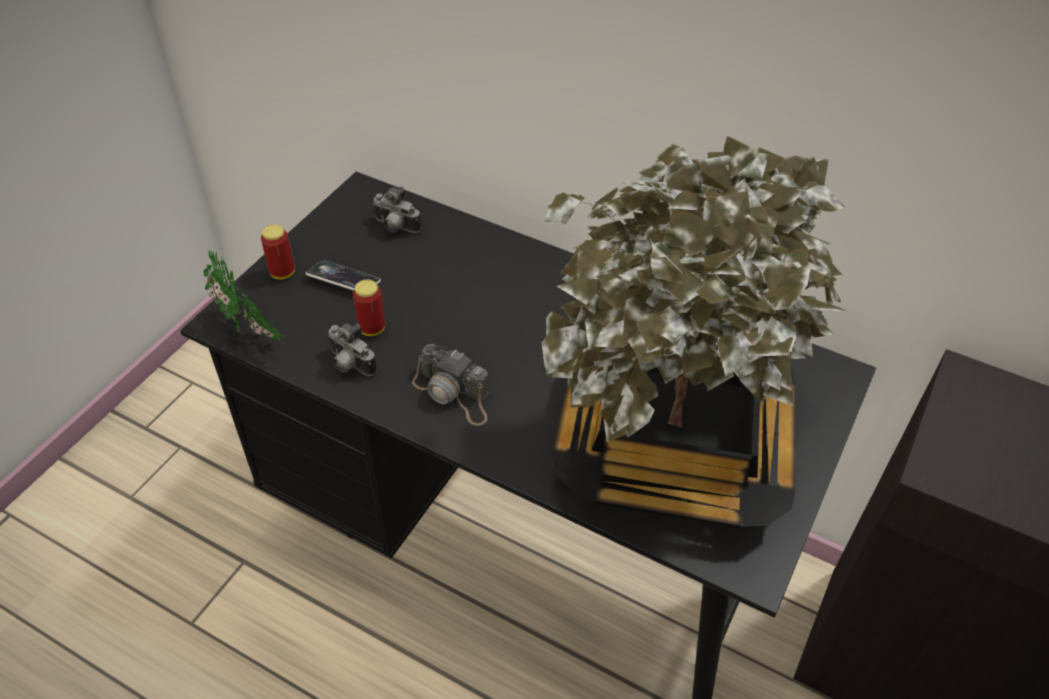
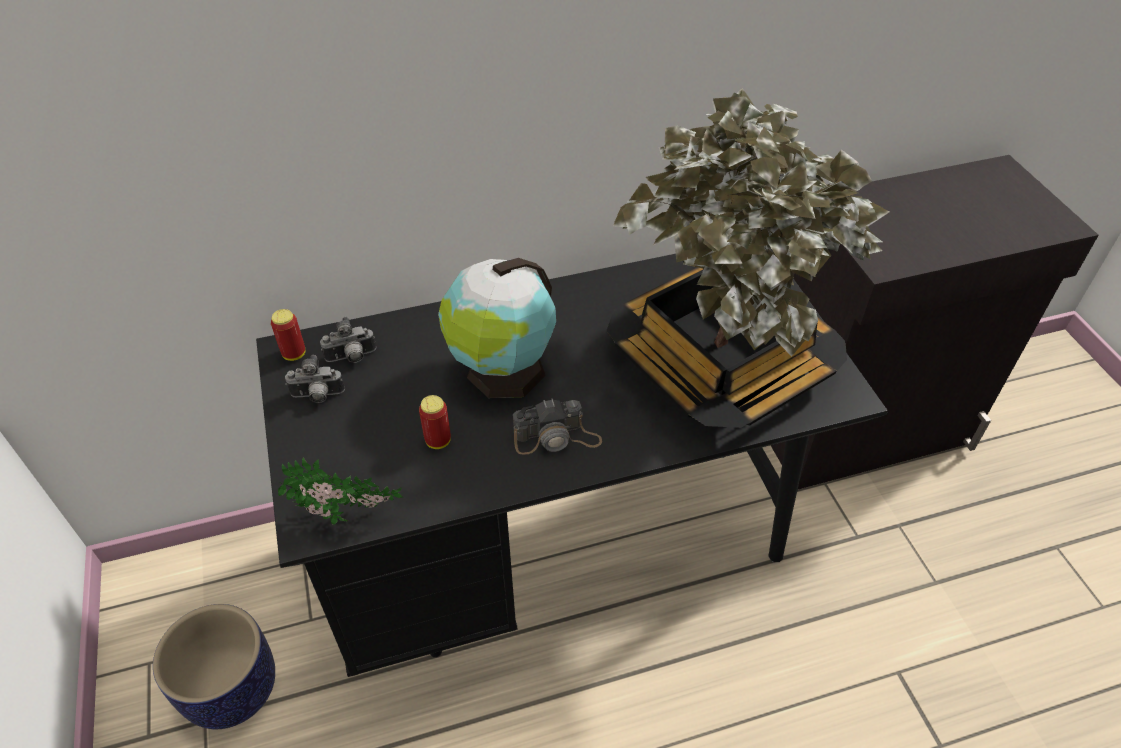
camera: 45 degrees left, 0 degrees up
can [261,224,295,279] -> can moved to [271,309,305,361]
phone [306,260,381,291] -> none
camera [328,323,377,376] -> camera moved to [285,355,345,403]
none -> planter [153,604,275,729]
none -> globe [438,258,556,398]

